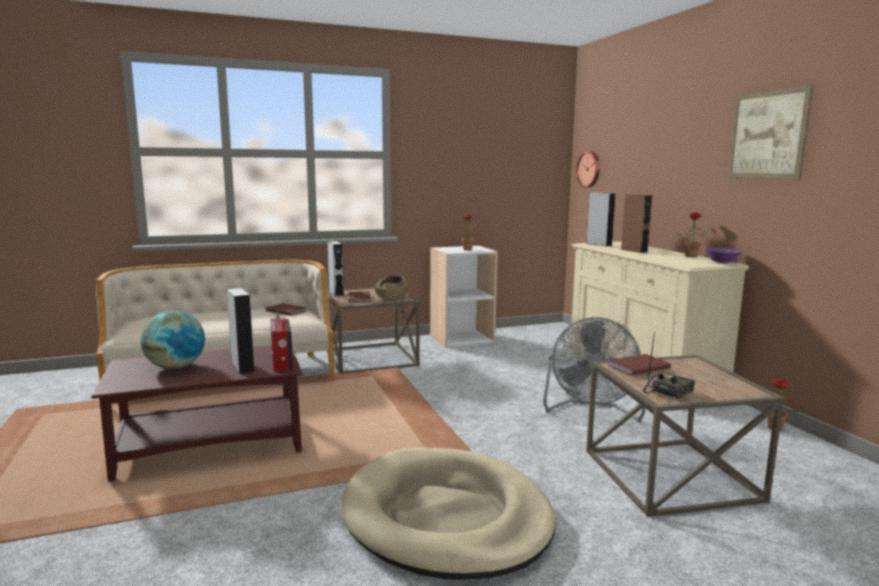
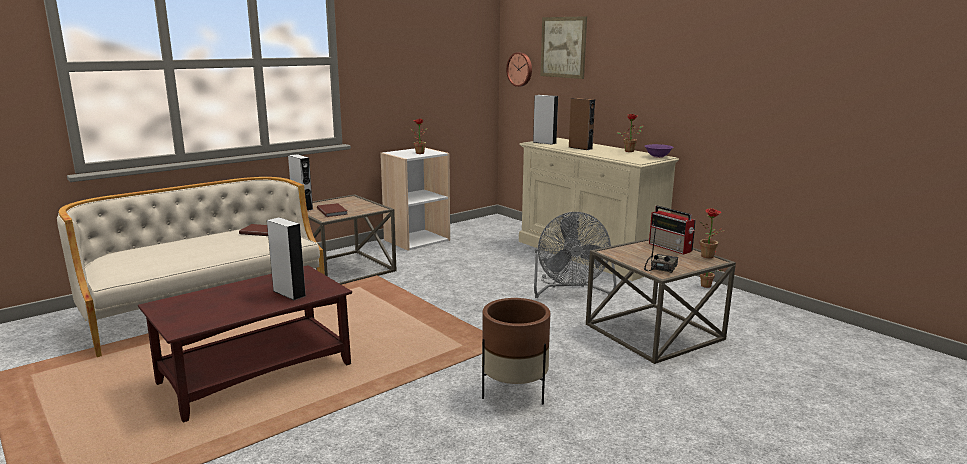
camera: 20 degrees left, 5 degrees up
globe [141,311,205,369] -> none
radio [270,312,293,372] -> radio moved to [649,206,696,255]
beige dog bed [342,448,556,580] -> brown planter [482,298,550,404]
brown bowl [375,275,408,299] -> none
brown book [608,354,671,376] -> none
picture [727,85,814,179] -> picture moved to [540,16,587,79]
none -> potted plant [699,208,725,258]

